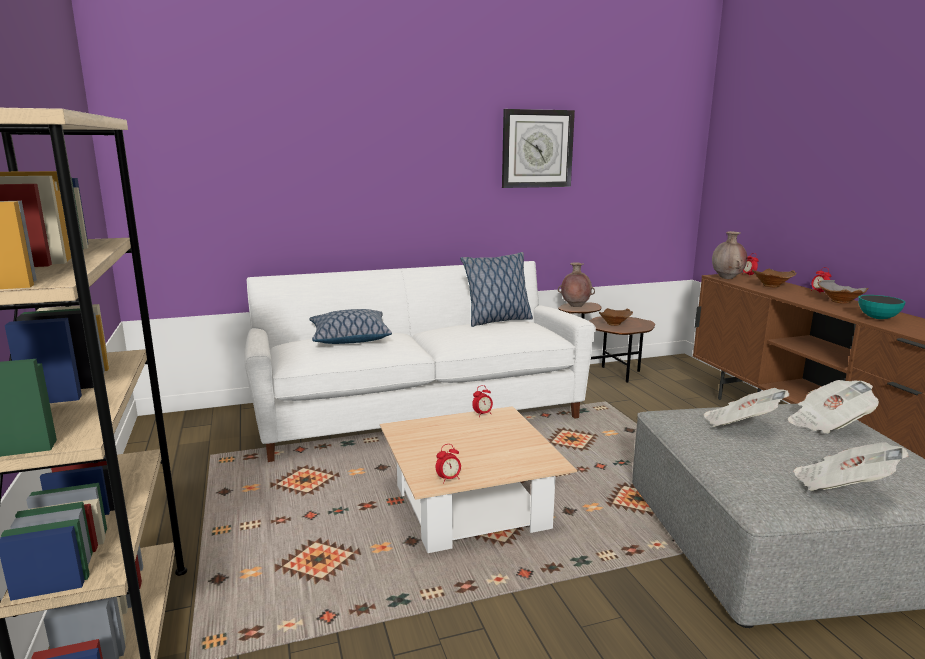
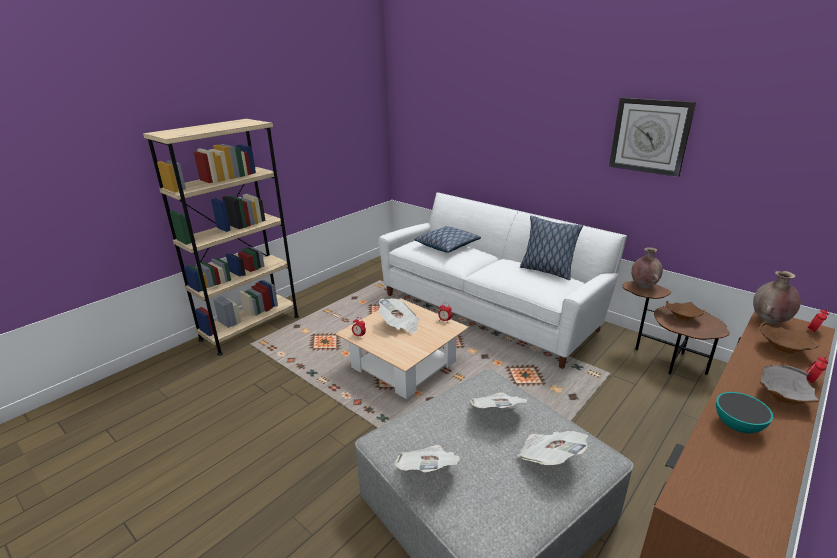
camera: 60 degrees right, 10 degrees up
none -> newspaper [378,298,420,334]

